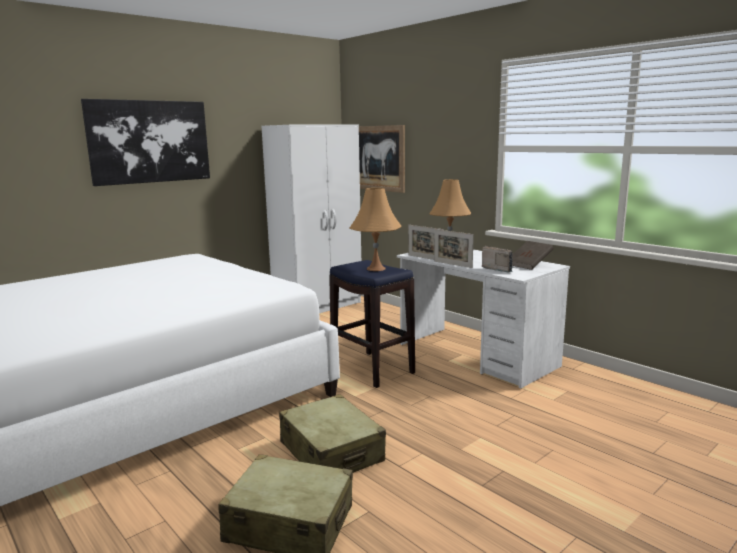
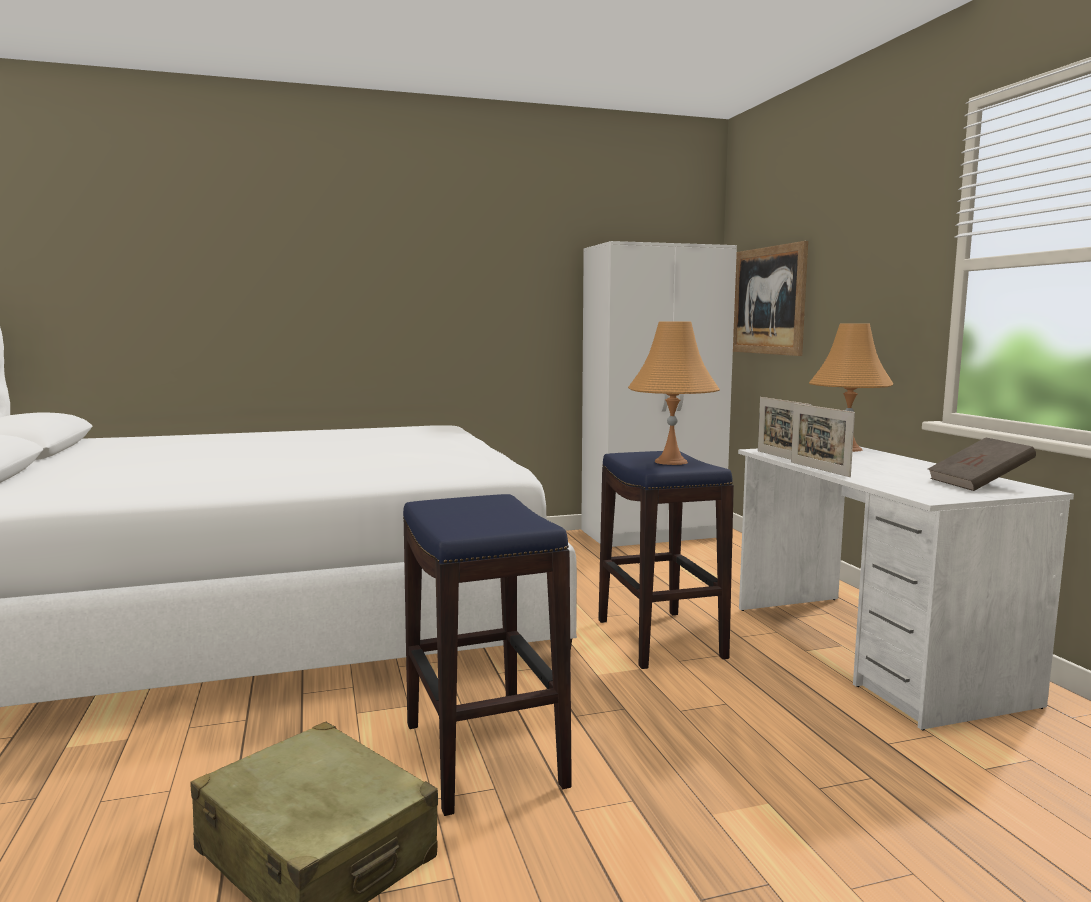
camera: 25 degrees right, 5 degrees down
picture [81,99,210,186] -> none
beige suitcase [279,394,386,473] -> stool [403,494,572,816]
radio [482,246,514,273] -> none

